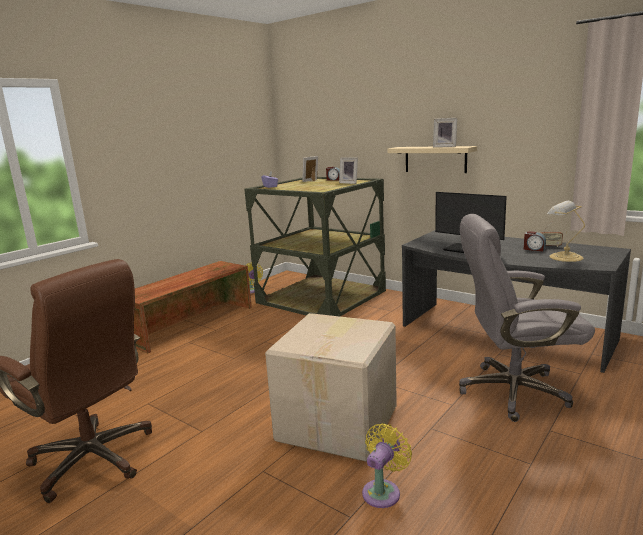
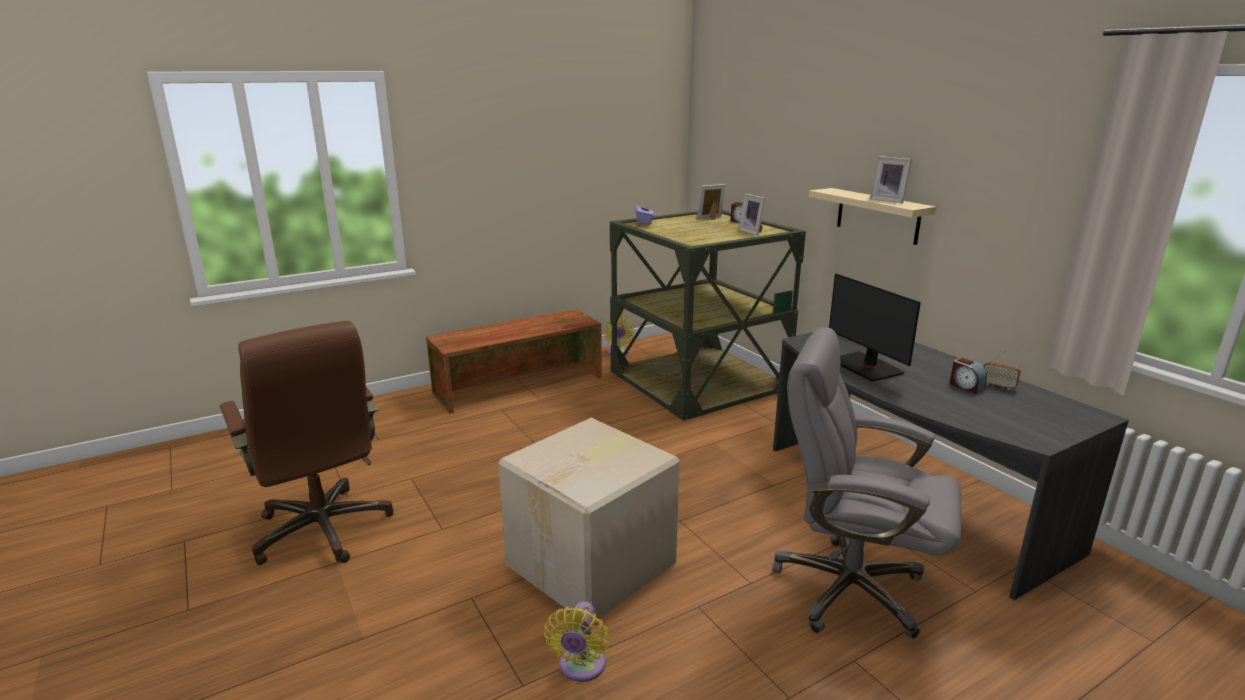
camera: 20 degrees right, 5 degrees up
yellow fan [362,423,412,508] -> yellow fan turned 135 degrees clockwise [544,601,609,682]
table lamp [547,201,585,262] -> none

